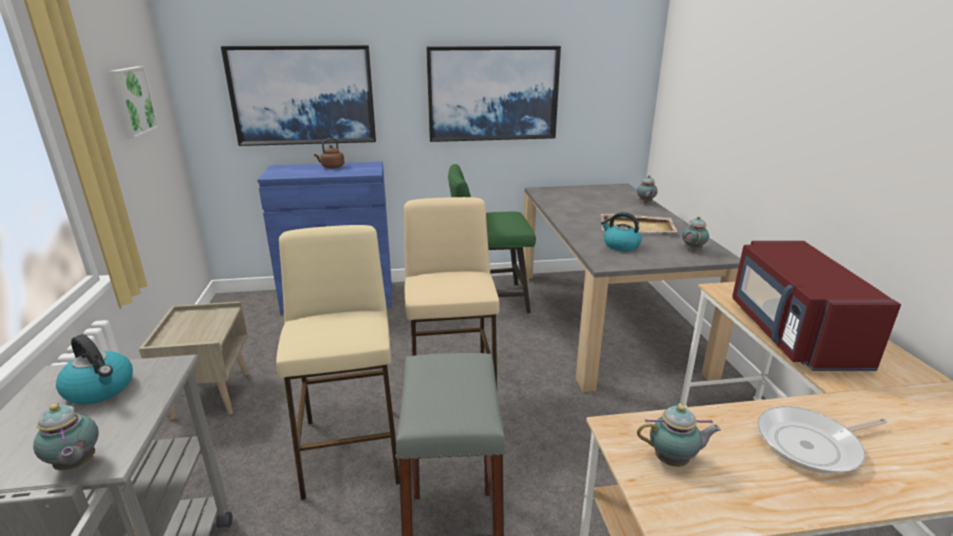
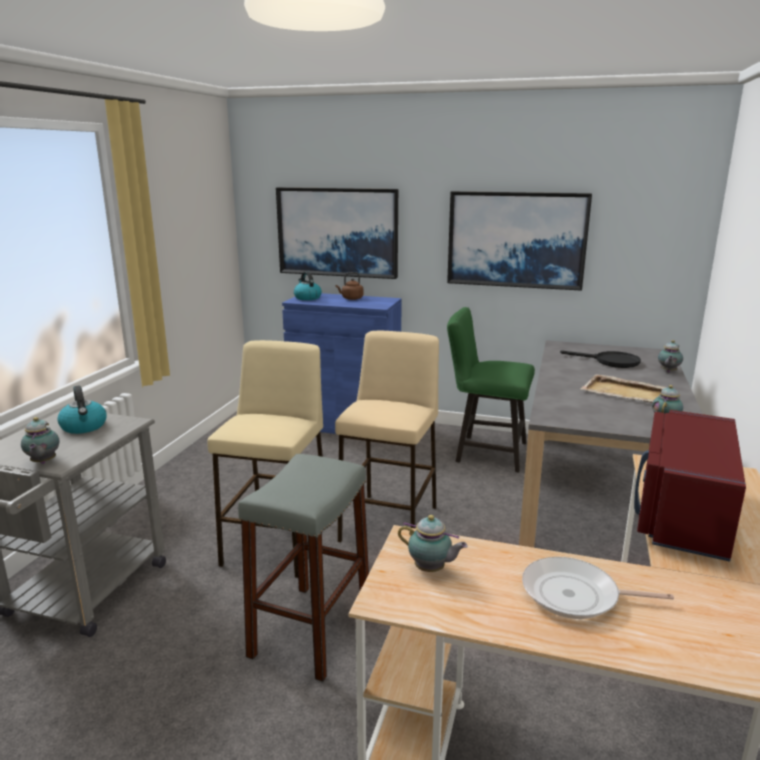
camera: 25 degrees right, 5 degrees down
picture [109,66,159,139] -> none
beige nightstand [139,301,249,420] -> none
kettle [601,212,642,251] -> kettle moved to [294,271,322,300]
none -> black frying pan [560,350,641,368]

